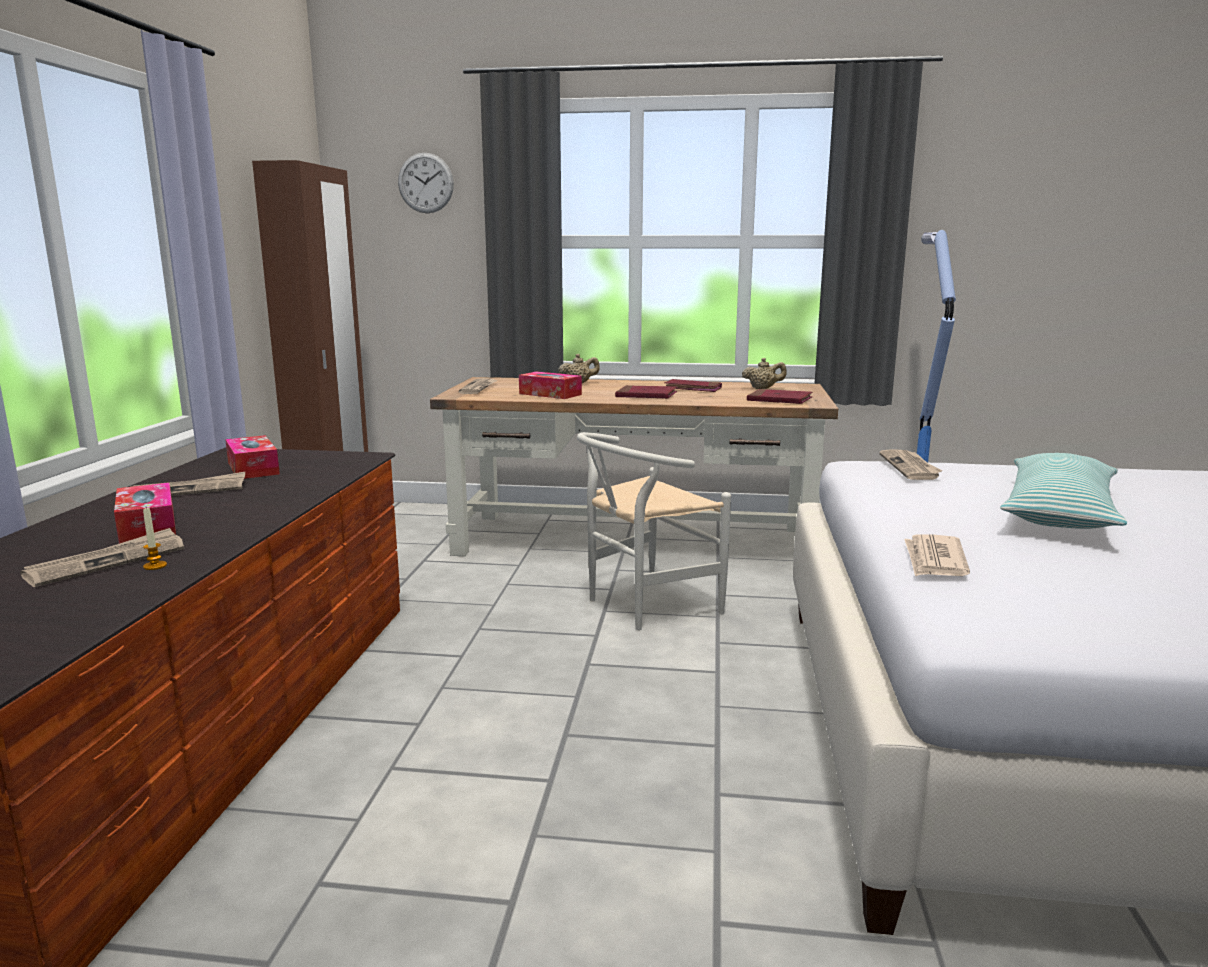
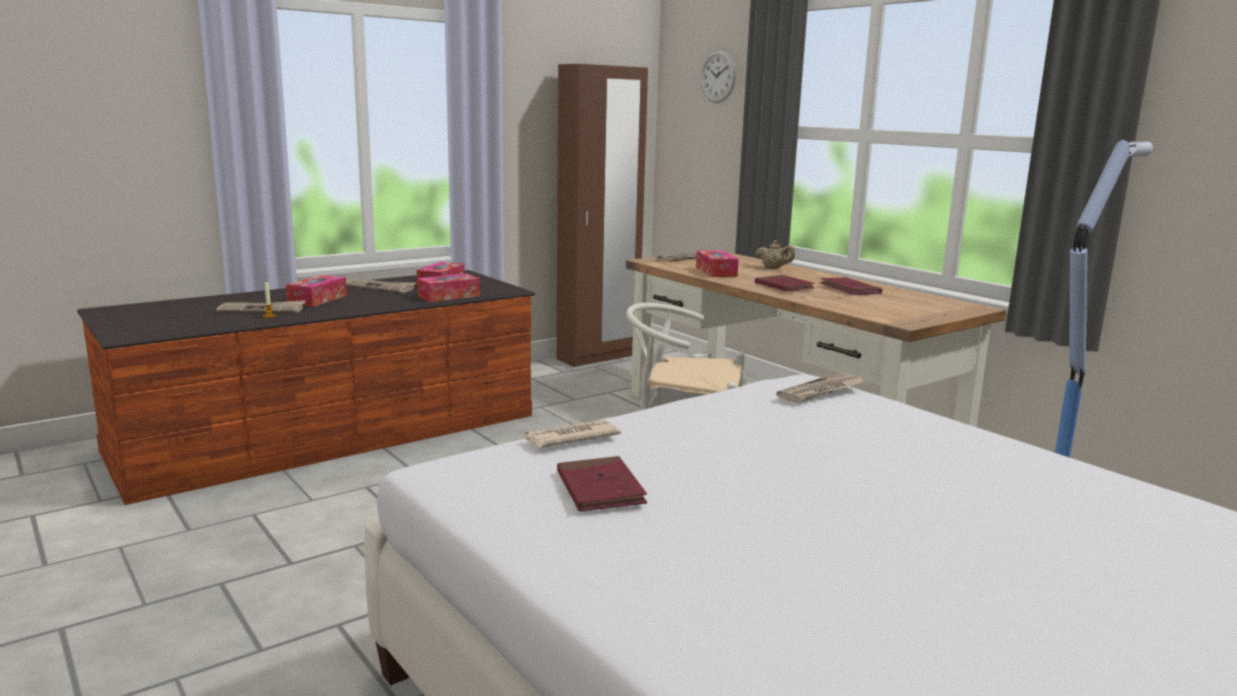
camera: 45 degrees right, 0 degrees up
beige teapot [742,358,787,389] -> none
red book [747,389,812,404] -> red book moved to [557,456,647,512]
pillow [1000,453,1127,529] -> none
none -> tissue box [418,274,480,302]

